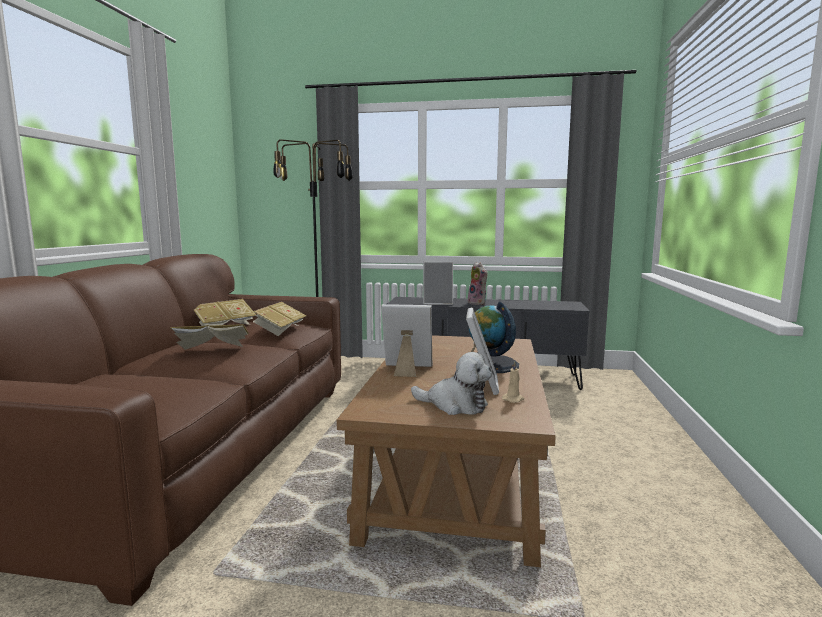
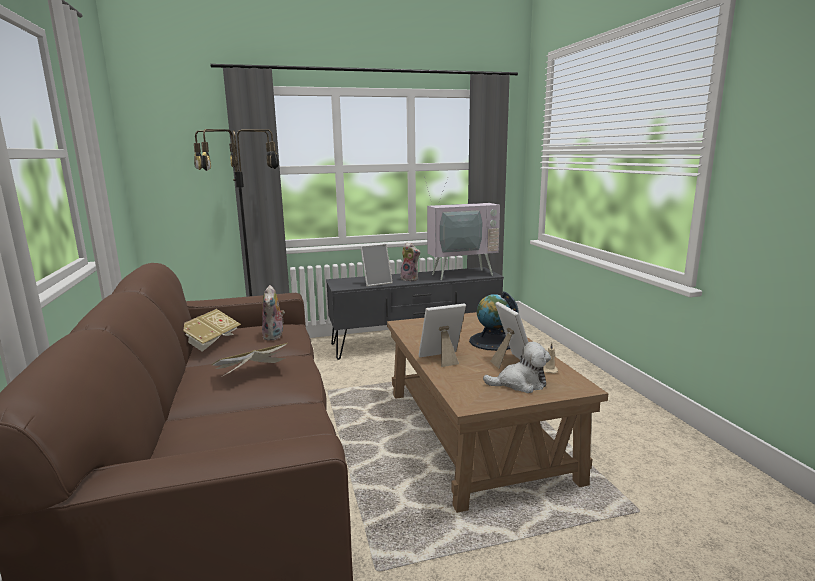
camera: 25 degrees left, 5 degrees up
book [253,302,306,336] -> plush toy [262,285,285,341]
none -> television [427,181,500,280]

